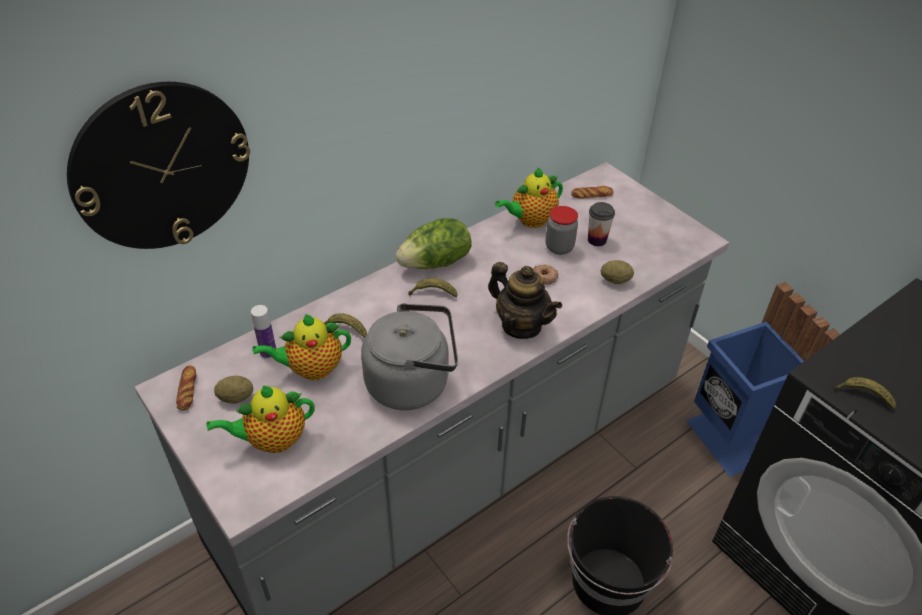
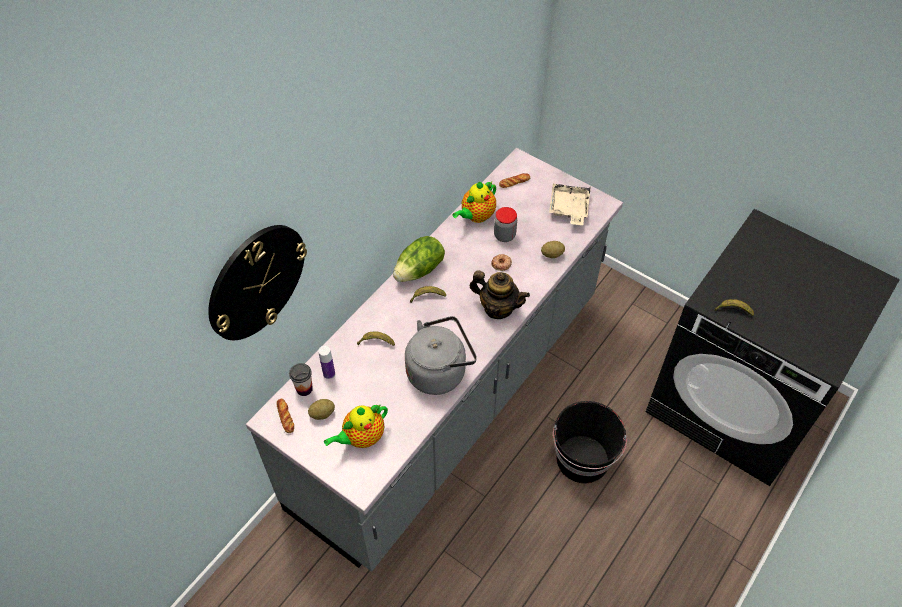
camera: 15 degrees left, 10 degrees up
teapot [252,314,351,380] -> none
cup [588,202,615,246] -> cup moved to [289,363,313,396]
blue trash can [686,282,840,477] -> none
none -> beige tray [549,184,591,225]

